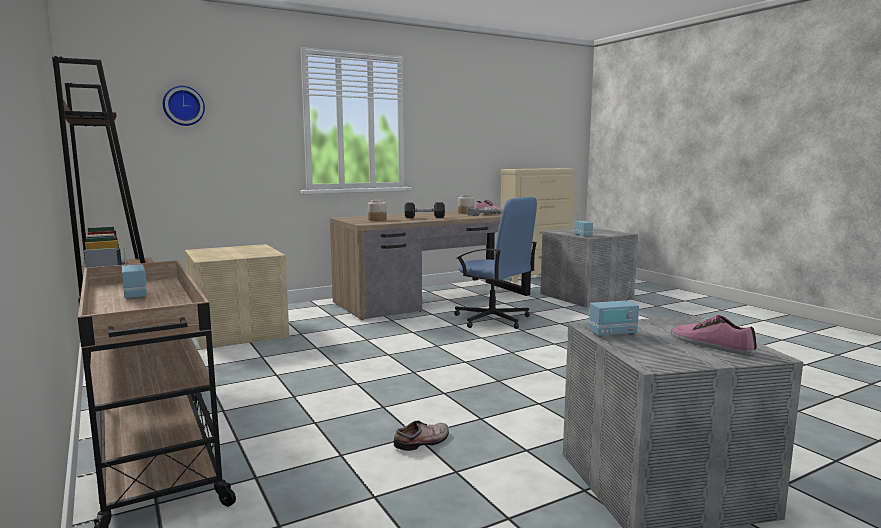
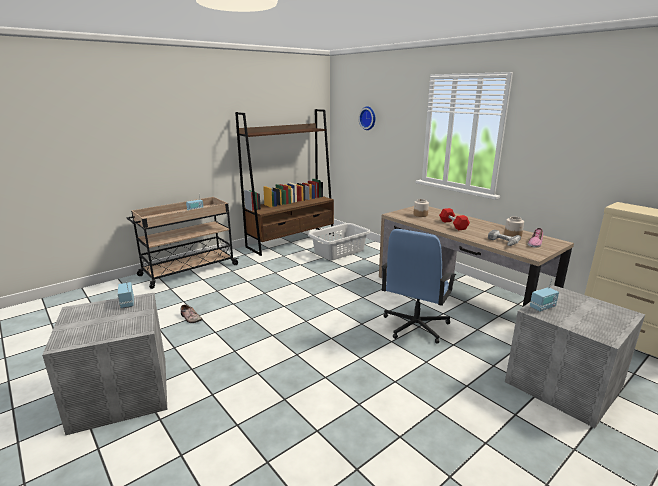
camera: 80 degrees right, 10 degrees up
beige storage box [185,244,289,350] -> grey laundry basket [308,223,371,260]
grey dumbbell [405,202,445,218] -> red dumbbell [439,208,470,230]
shoe [672,315,757,355] -> none

